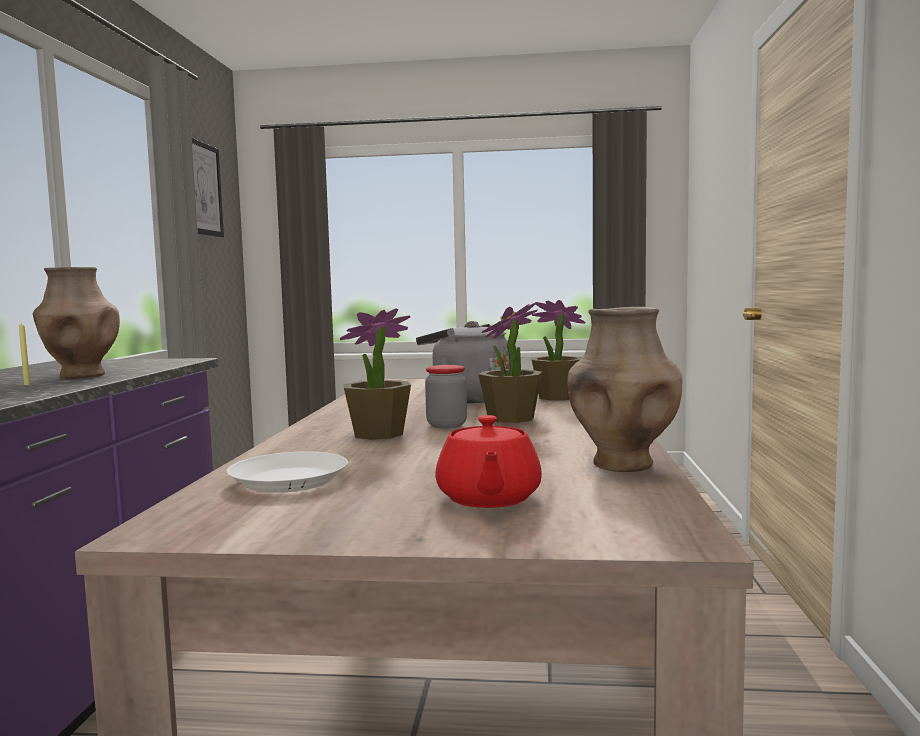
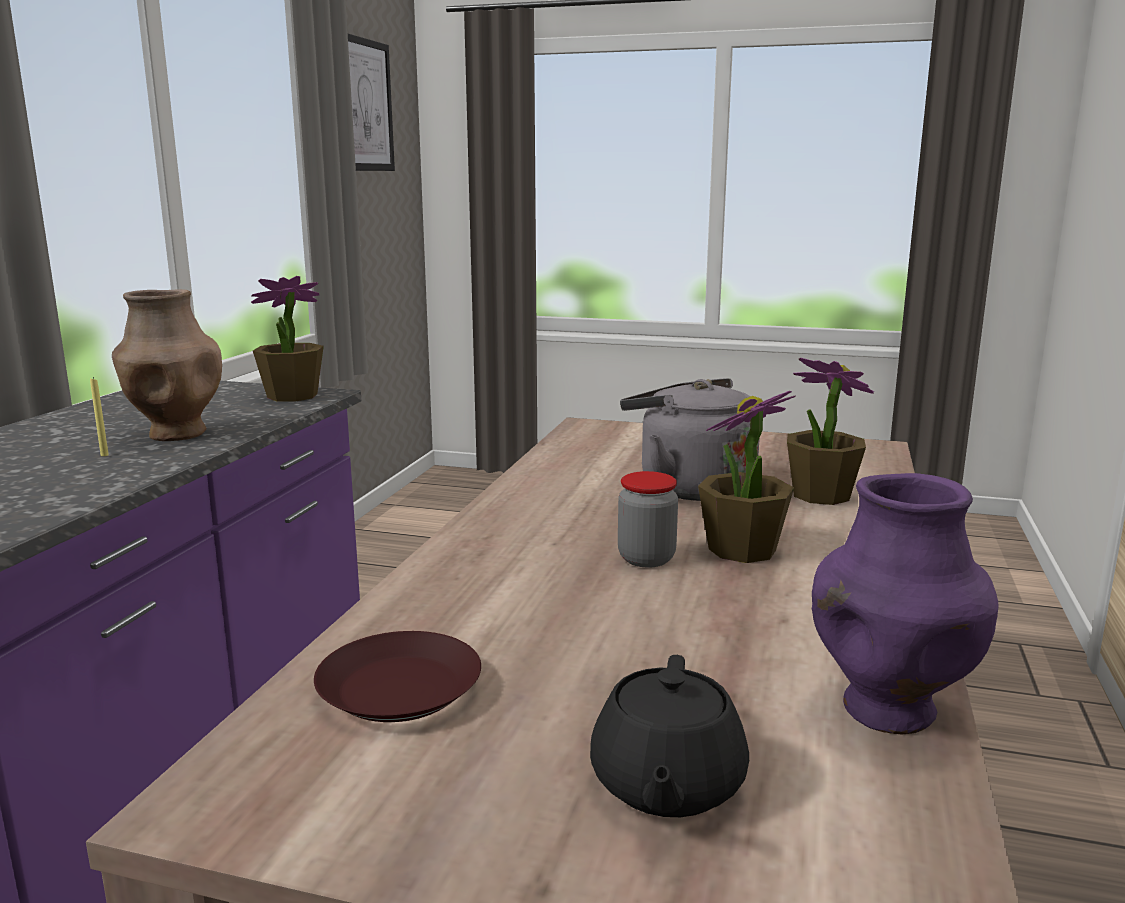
camera: 10 degrees right, 10 degrees up
white plate [227,451,348,493] -> brown plate [314,631,481,722]
potted plant [340,308,411,440] -> potted plant moved to [251,276,324,402]
red teapot [435,415,542,508] -> black teapot [590,655,749,817]
brown vase [568,307,682,472] -> purple vase [812,473,999,734]

